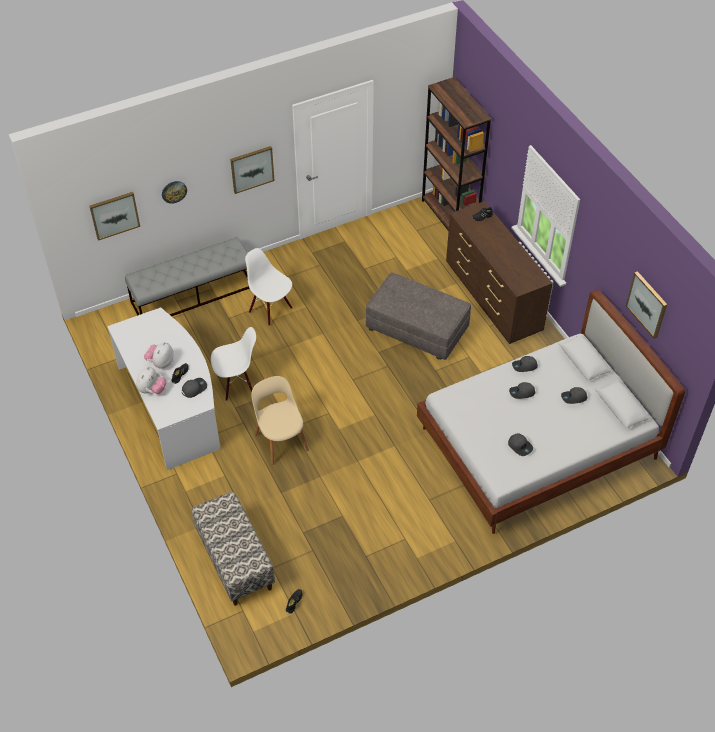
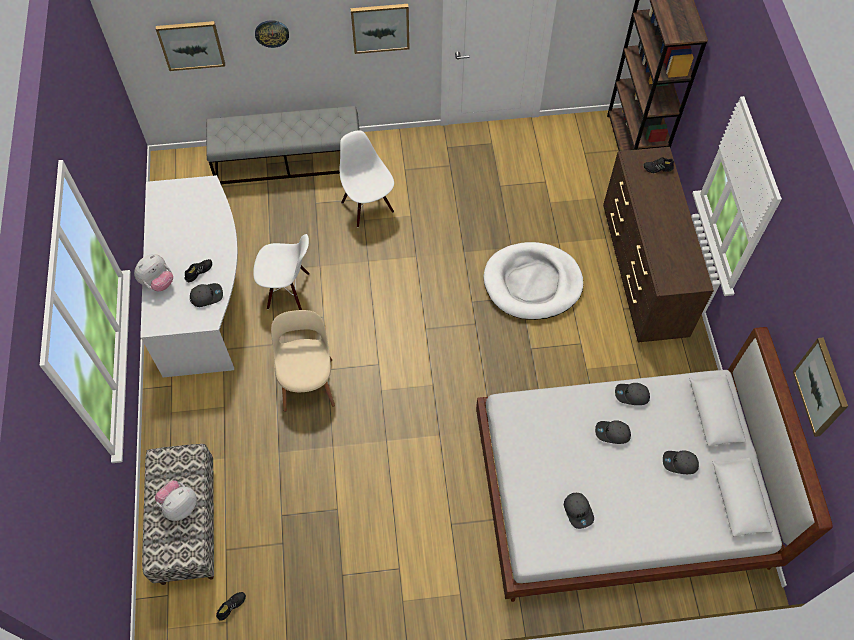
camera: 20 degrees right, 10 degrees up
plush toy [144,342,174,369] -> plush toy moved to [155,481,197,521]
grey ottoman [365,272,471,360] -> white dog bed [483,242,583,320]

